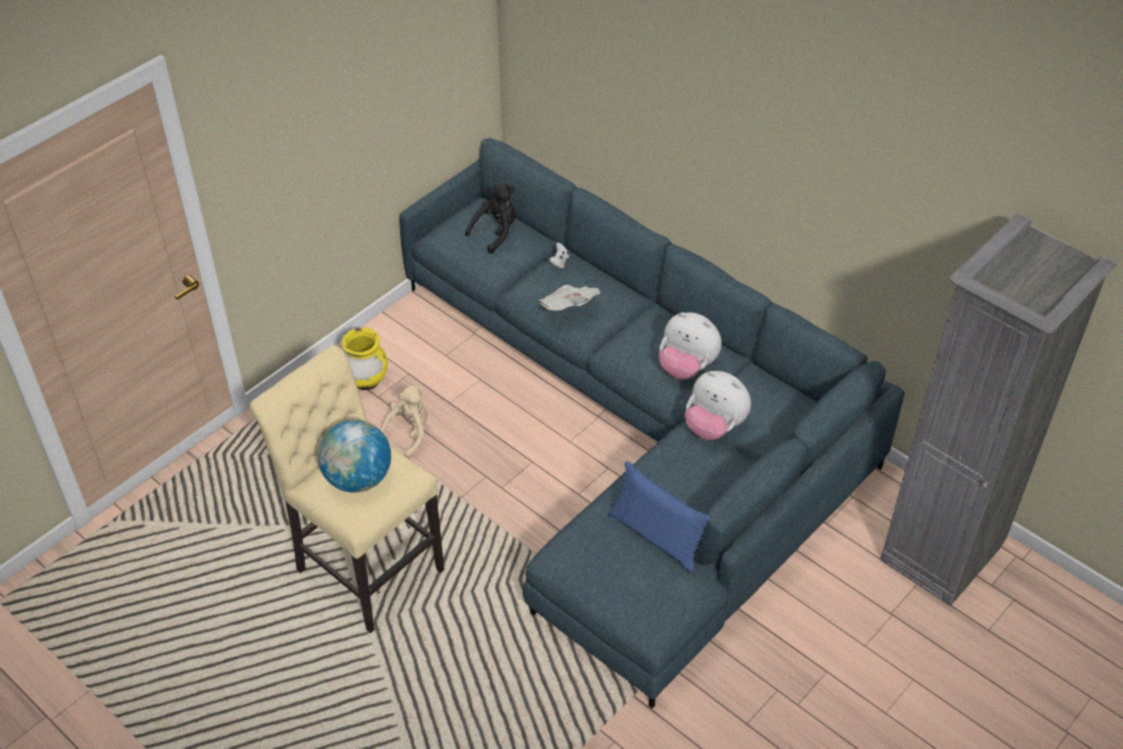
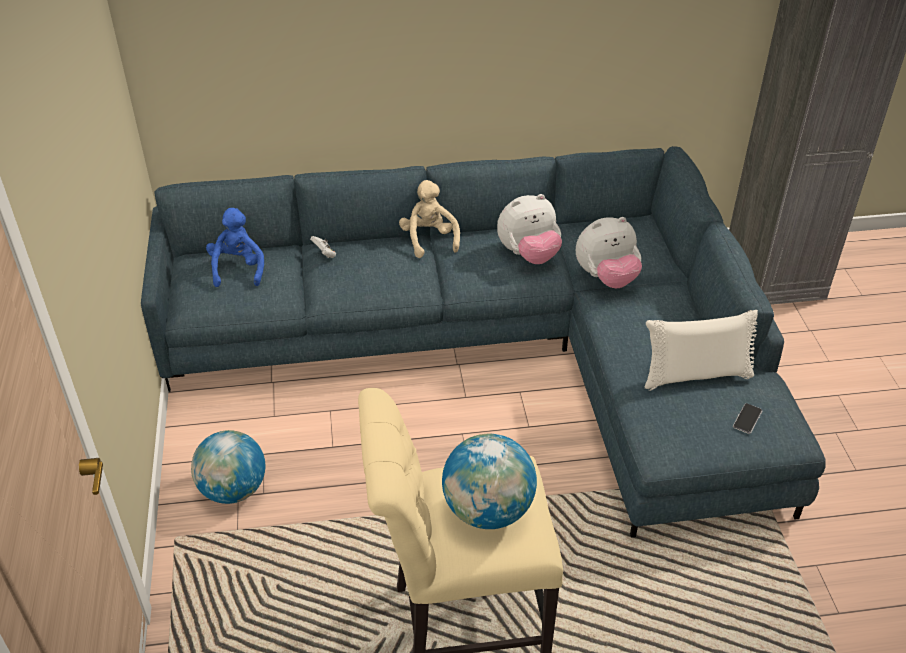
camera: 50 degrees left, 5 degrees down
yellow vase [342,328,388,390] -> globe [191,430,265,504]
beige plush toy [381,386,428,459] -> beige plush toy moved to [399,180,460,258]
black plush toy [465,183,516,254] -> blue plush toy [206,208,264,287]
newspaper [538,285,601,311] -> none
blue pillow [609,461,710,572] -> white pillow [645,310,758,391]
none -> phone [733,403,762,434]

